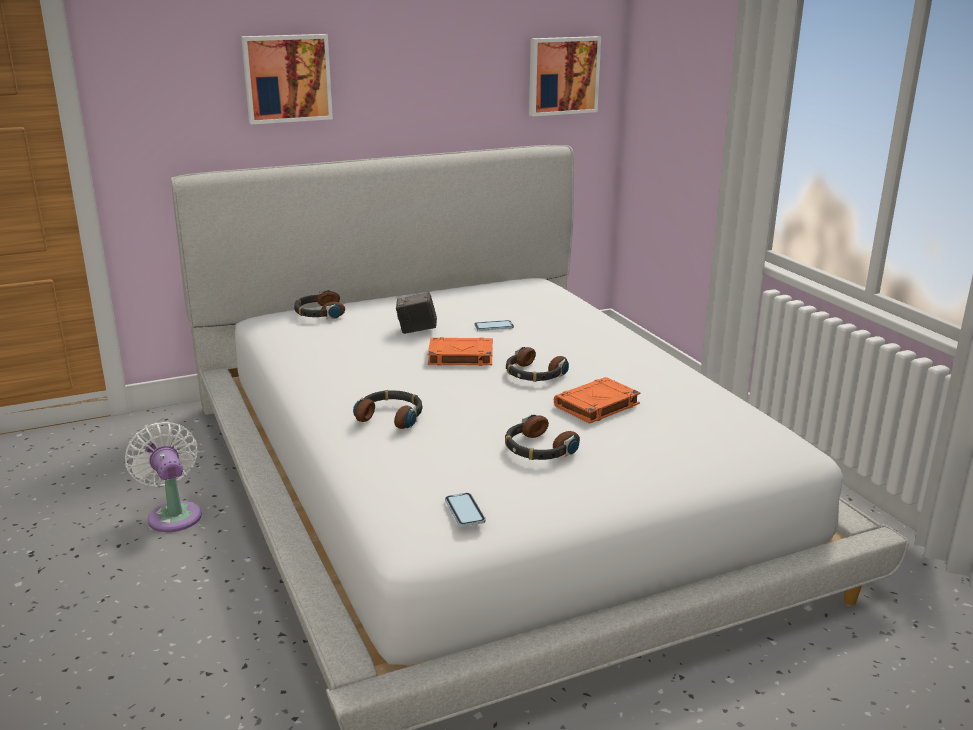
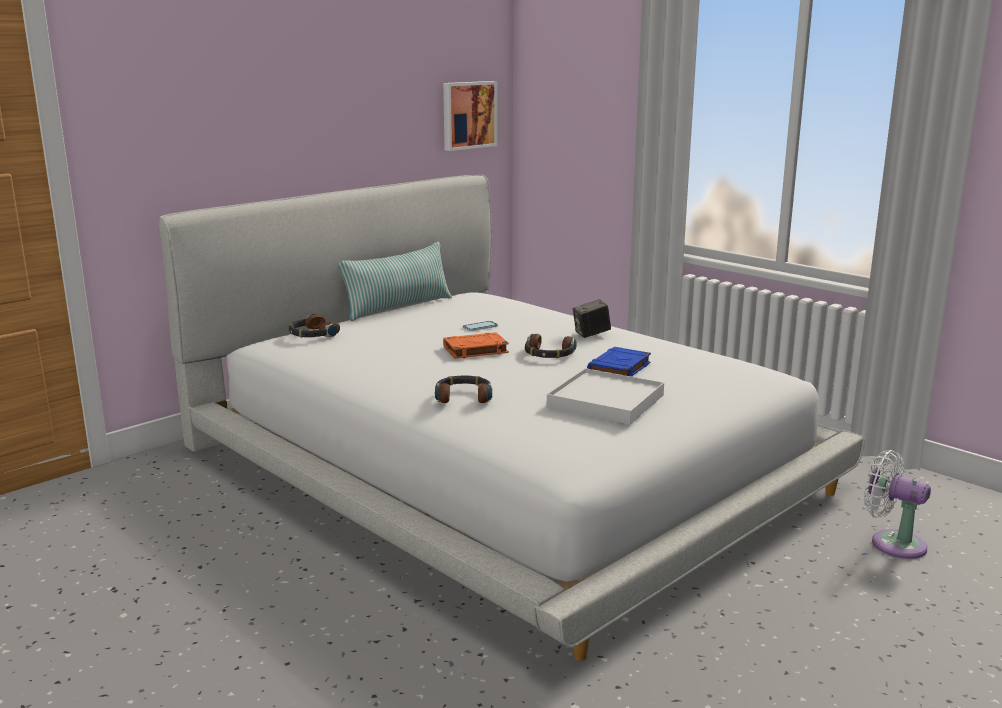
camera: 20 degrees left, 5 degrees down
white fan [125,422,202,532] -> white fan moved to [863,450,931,559]
picture [241,34,333,124] -> none
camera [396,292,437,334] -> camera moved to [573,299,611,338]
phone [445,493,486,527] -> none
headphones [505,414,580,460] -> white tray [547,368,664,424]
orange book [554,377,641,424] -> blue book [587,347,651,377]
none -> pillow [339,242,452,321]

